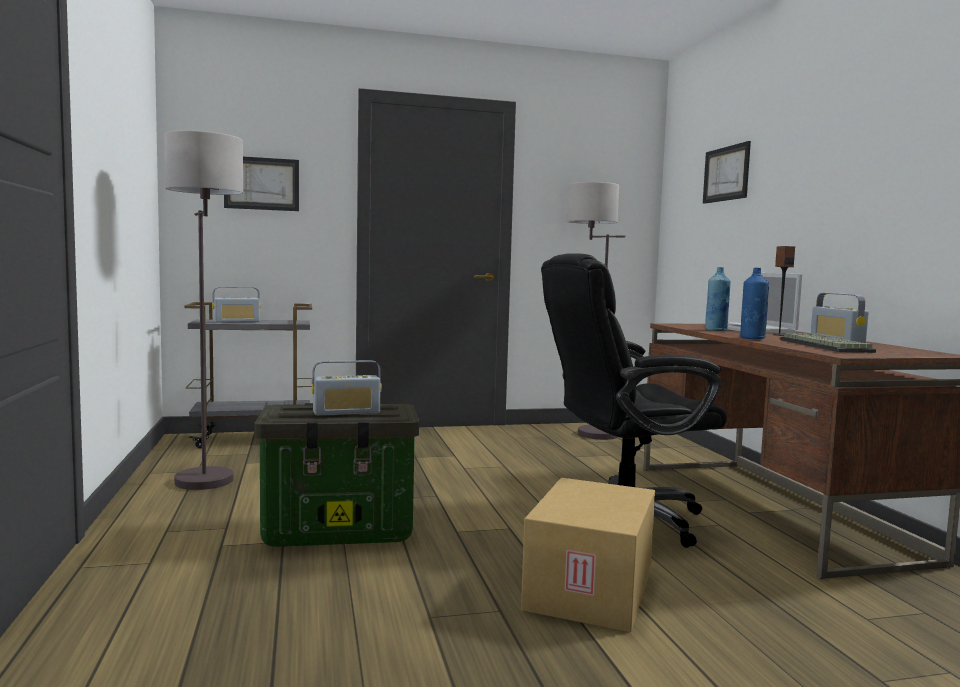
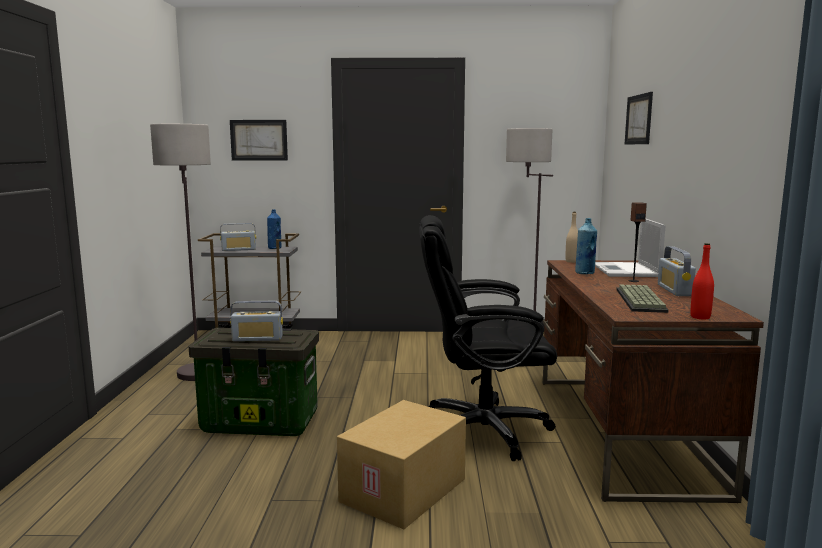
camera: 15 degrees right, 5 degrees up
blue bottle [740,268,769,339] -> blue bottle moved to [267,209,281,249]
none -> beige bottle [565,212,578,263]
none -> red bottle [691,243,714,319]

